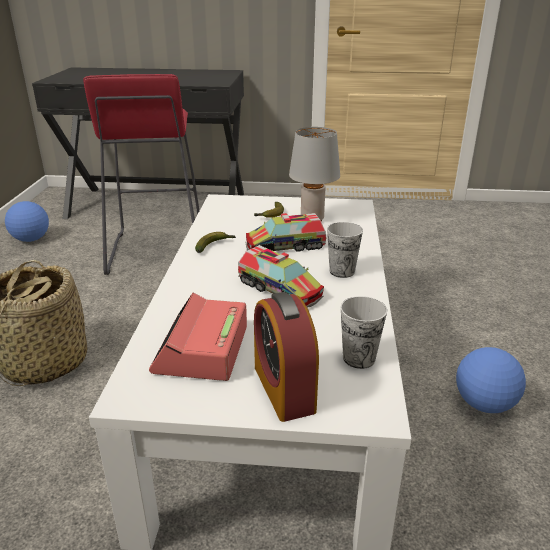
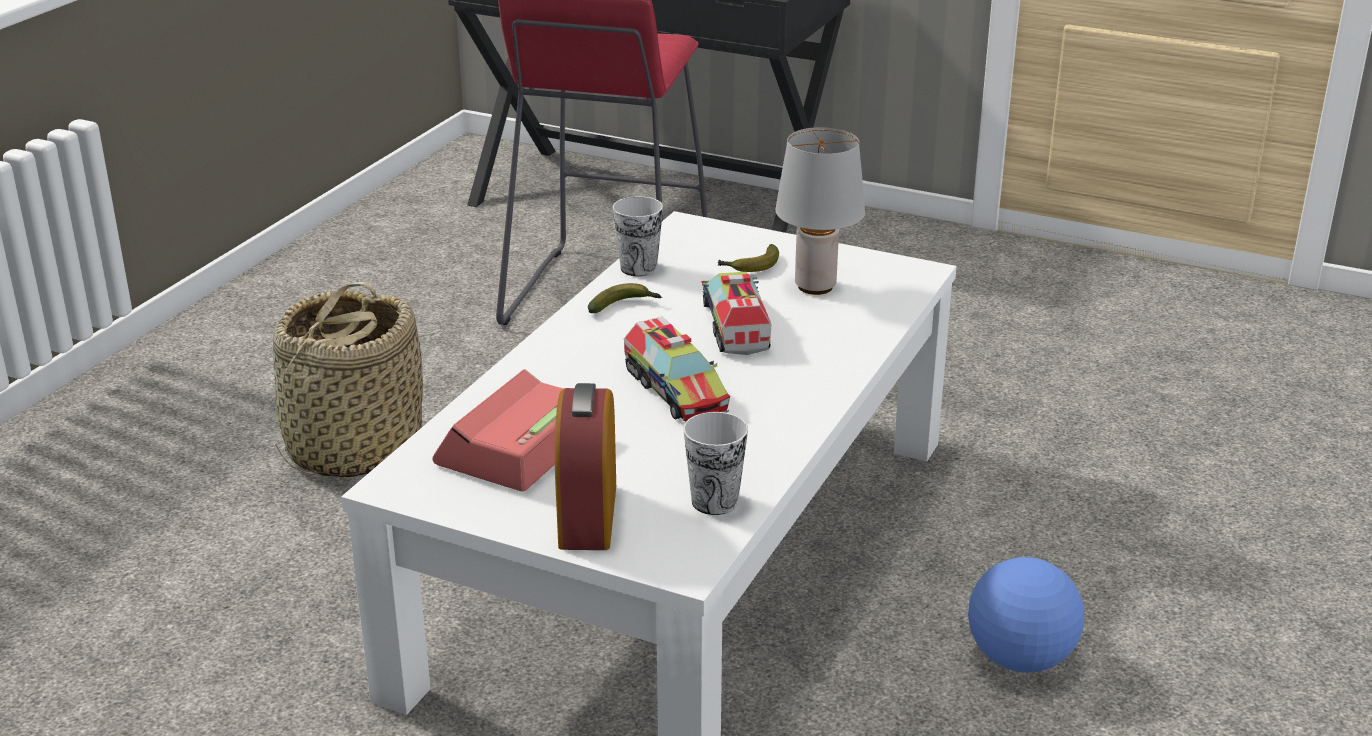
camera: 20 degrees right, 0 degrees up
football [5,201,49,242] -> none
toy truck [245,213,327,251] -> toy truck turned 75 degrees clockwise [702,272,772,355]
cup [327,222,363,278] -> cup moved to [613,196,663,277]

